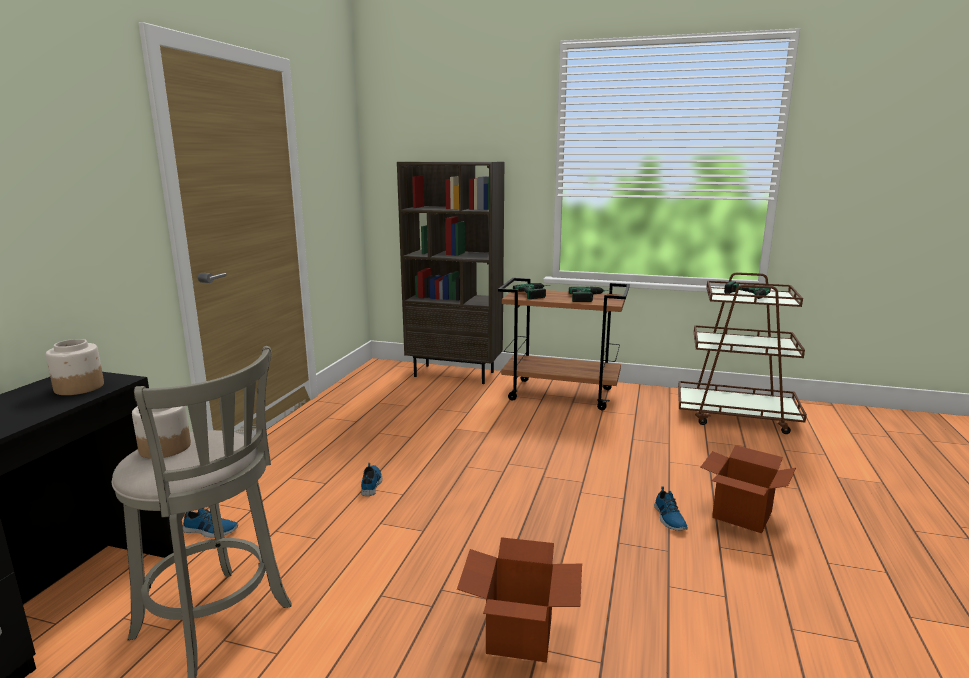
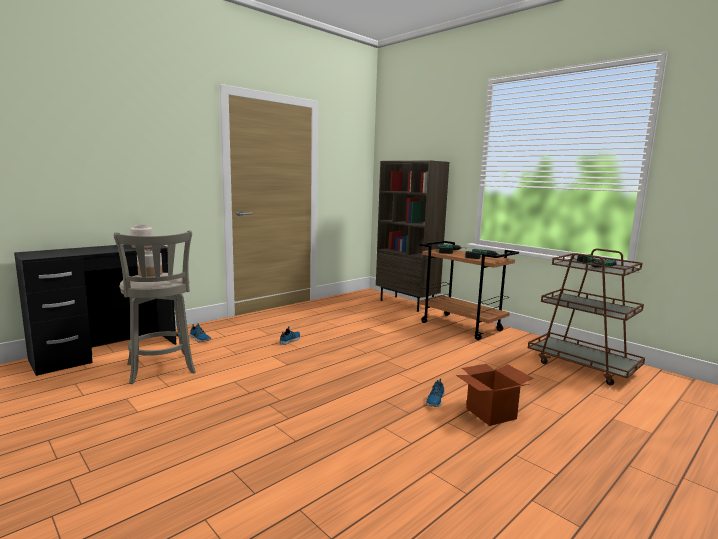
camera: 30 degrees right, 5 degrees down
cardboard box [457,537,582,662] -> none

